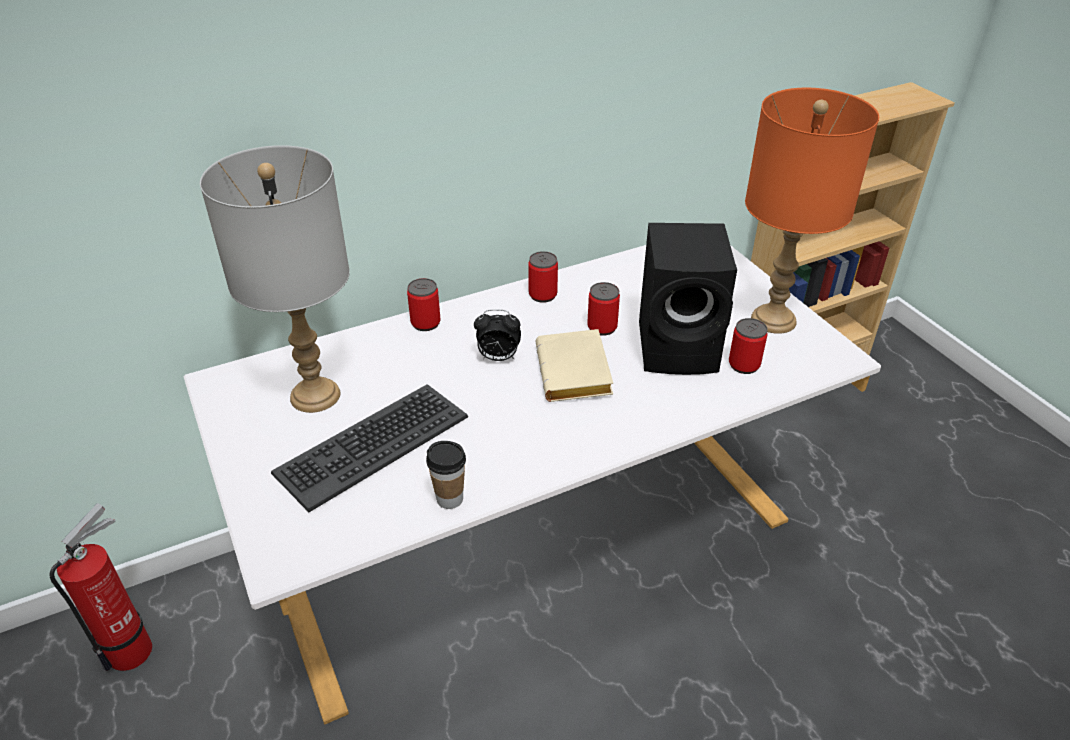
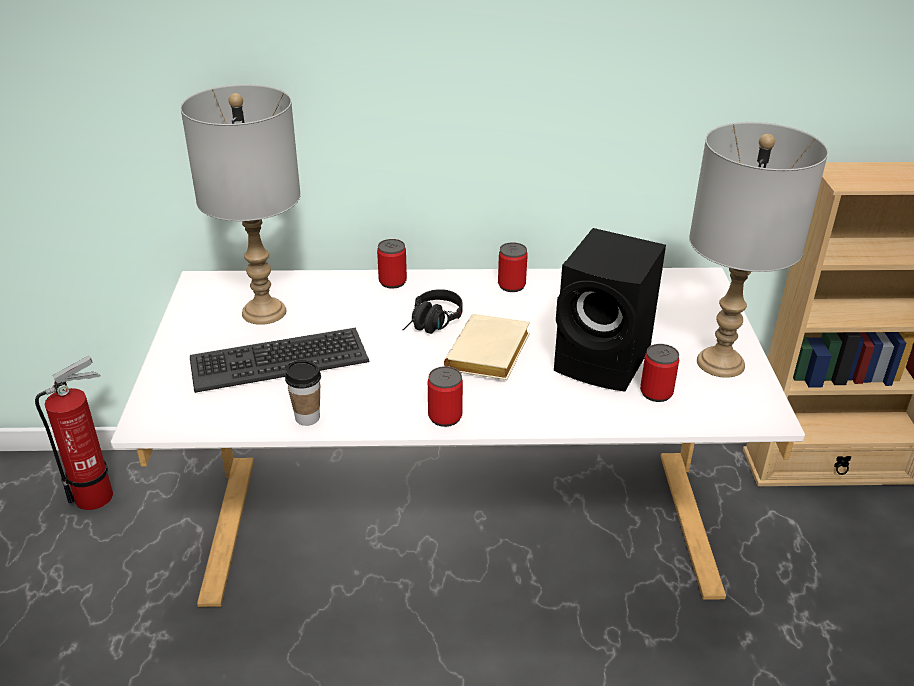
camera: 25 degrees right, 5 degrees down
alarm clock [474,310,521,361] -> black headphones [403,289,463,334]
can [587,282,620,336] -> can moved to [428,366,463,427]
orange table lamp [745,88,879,334] -> grey table lamp [689,122,828,378]

